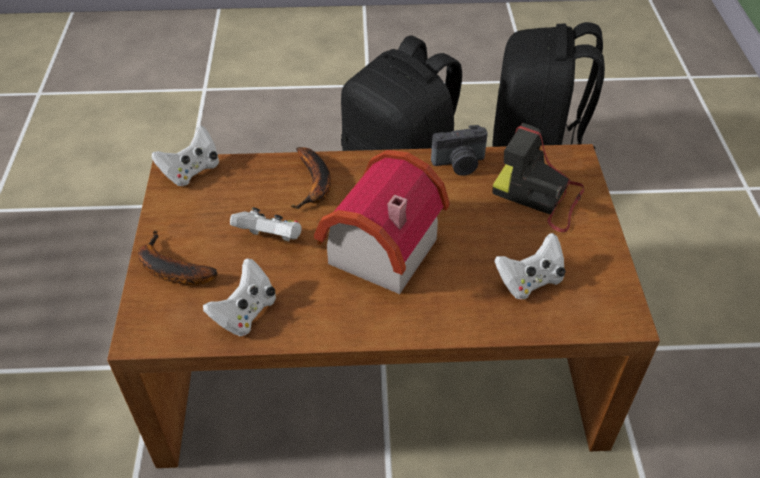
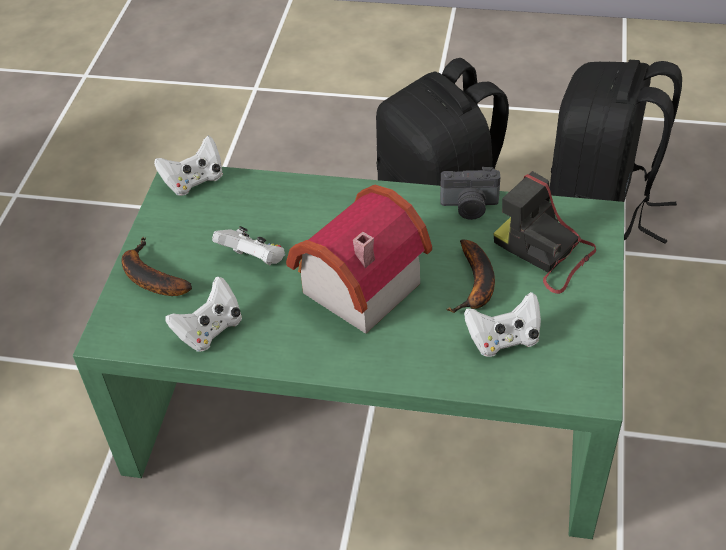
camera: 15 degrees right, 0 degrees up
brown coffee table [107,144,660,468] -> green coffee table [73,167,624,539]
banana [291,147,331,209] -> banana moved to [446,239,495,313]

